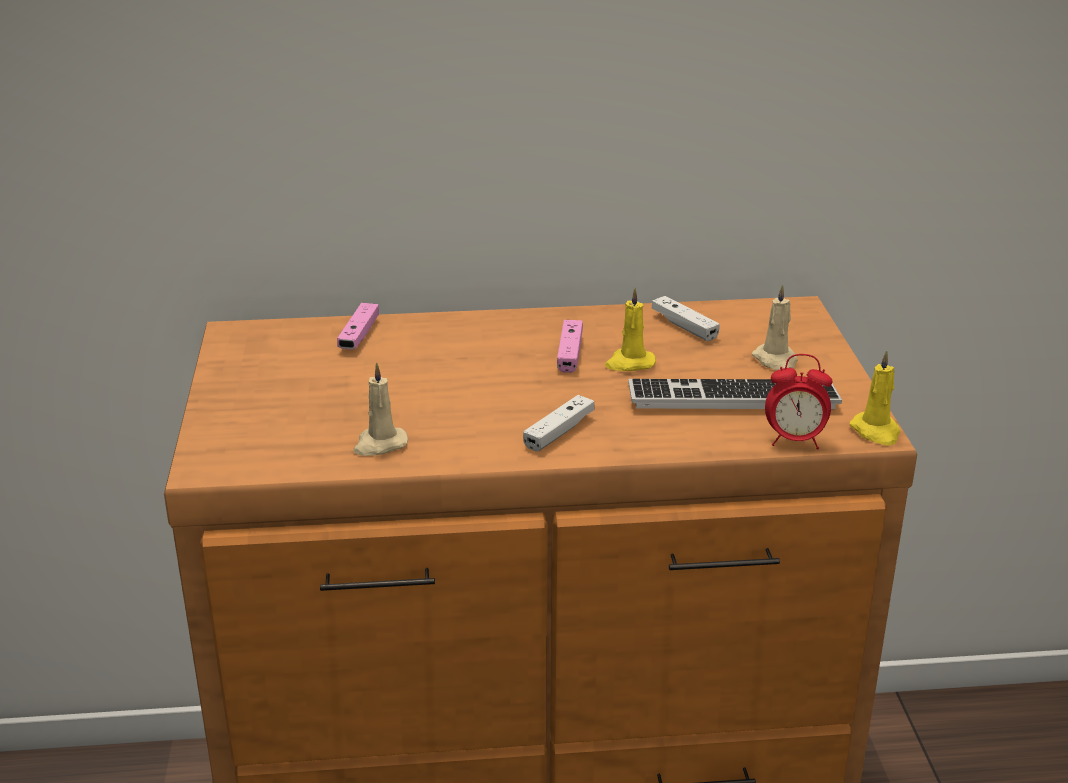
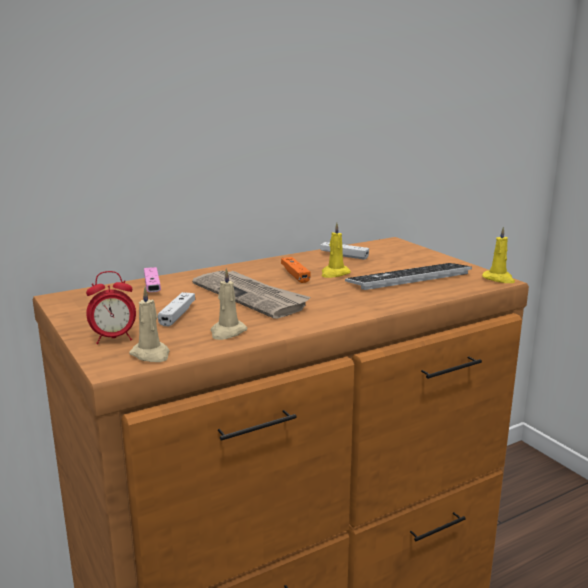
camera: 25 degrees left, 10 degrees down
white game controller [523,395,595,452] -> white game controller moved to [158,292,195,327]
pink game controller [557,320,583,373] -> orange game controller [281,257,311,283]
beige candle [752,284,798,370] -> beige candle moved to [129,287,170,362]
alarm clock [765,354,832,449] -> alarm clock moved to [86,271,136,344]
none -> newspaper [192,271,311,319]

